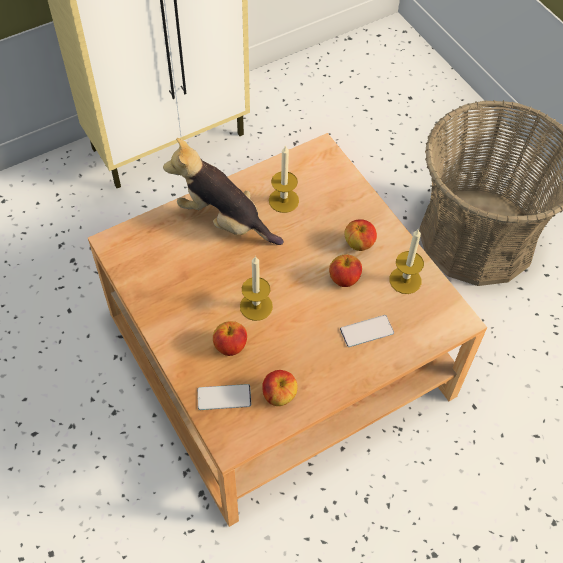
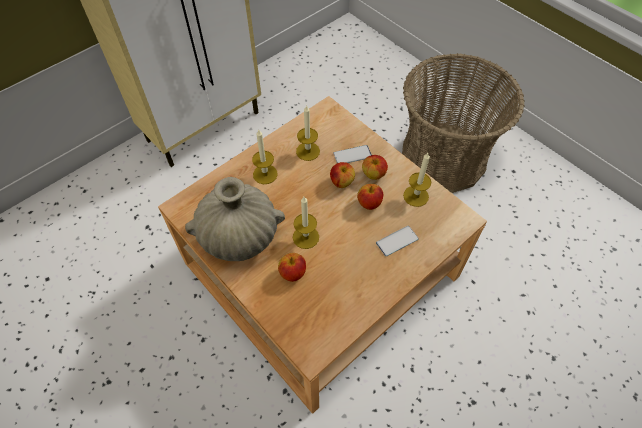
camera: 10 degrees left, 0 degrees up
plush toy [163,138,284,245] -> candle [252,129,278,184]
phone [197,384,251,410] -> phone moved to [333,145,372,163]
apple [262,370,297,406] -> apple moved to [330,162,355,188]
none -> beige vase [185,177,285,261]

